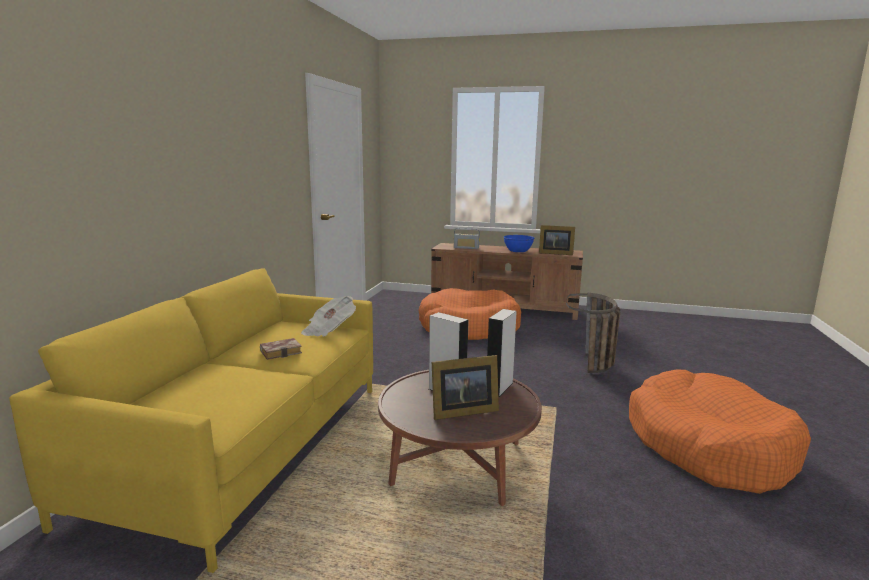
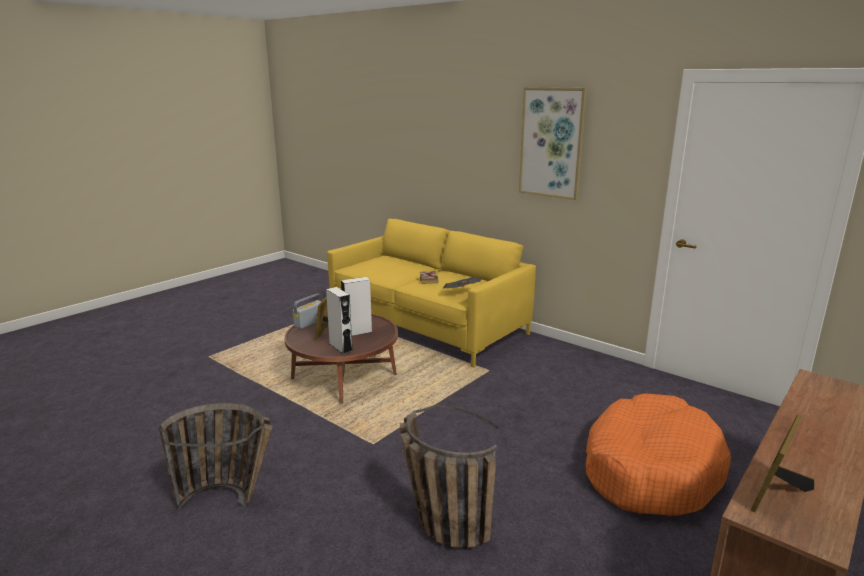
camera: 115 degrees right, 5 degrees up
radio [454,228,480,249] -> radio moved to [293,293,323,329]
blue bowl [504,235,534,252] -> none
orange dog bed [629,370,811,494] -> basket [159,403,272,510]
none -> picture [519,87,587,200]

